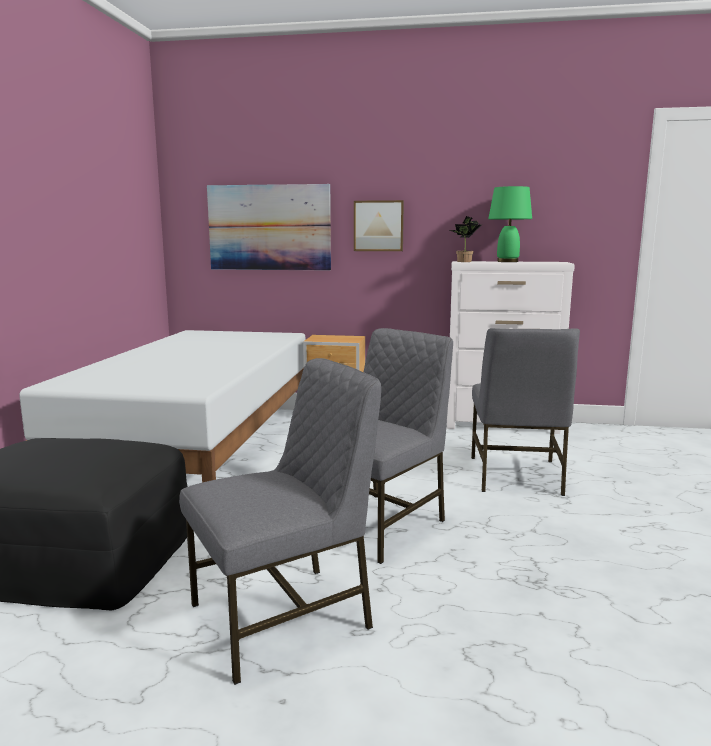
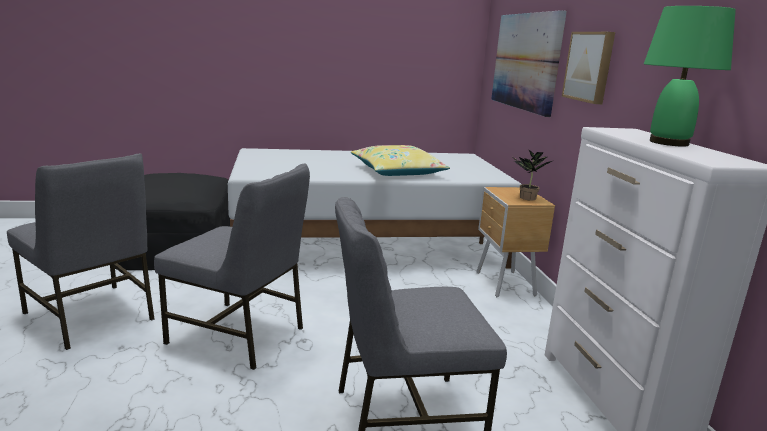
camera: 70 degrees right, 5 degrees up
potted plant [450,216,482,262] -> potted plant moved to [512,149,554,201]
none -> yellow pillow [351,145,450,176]

